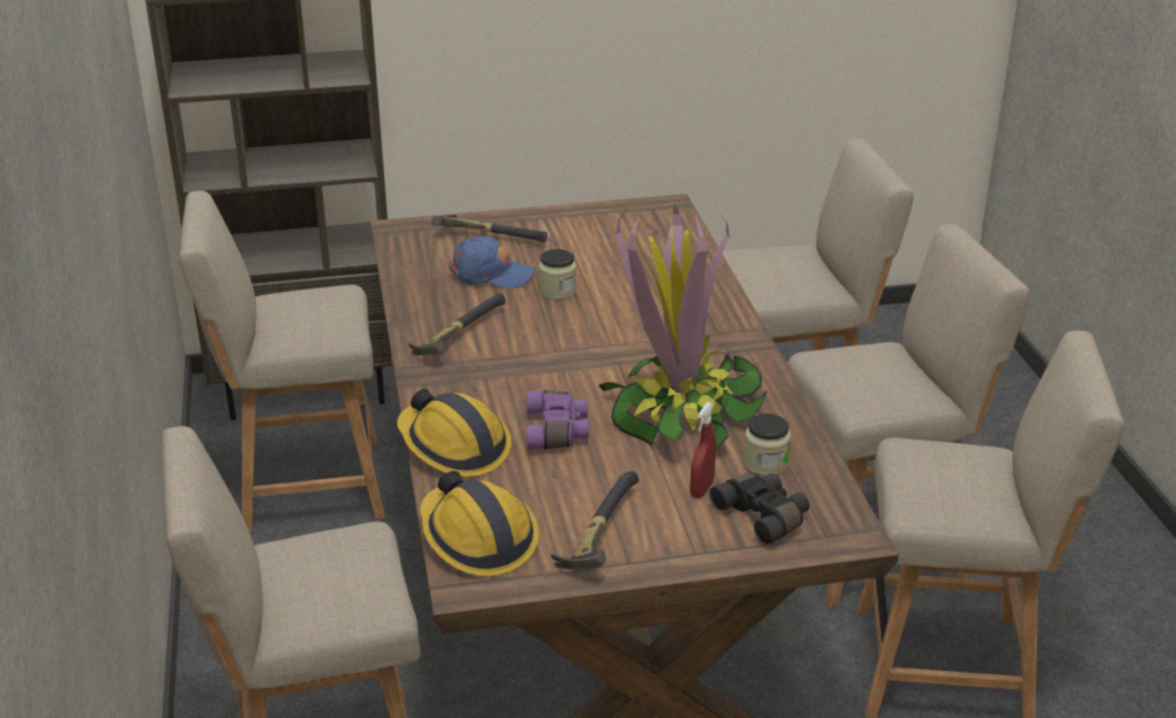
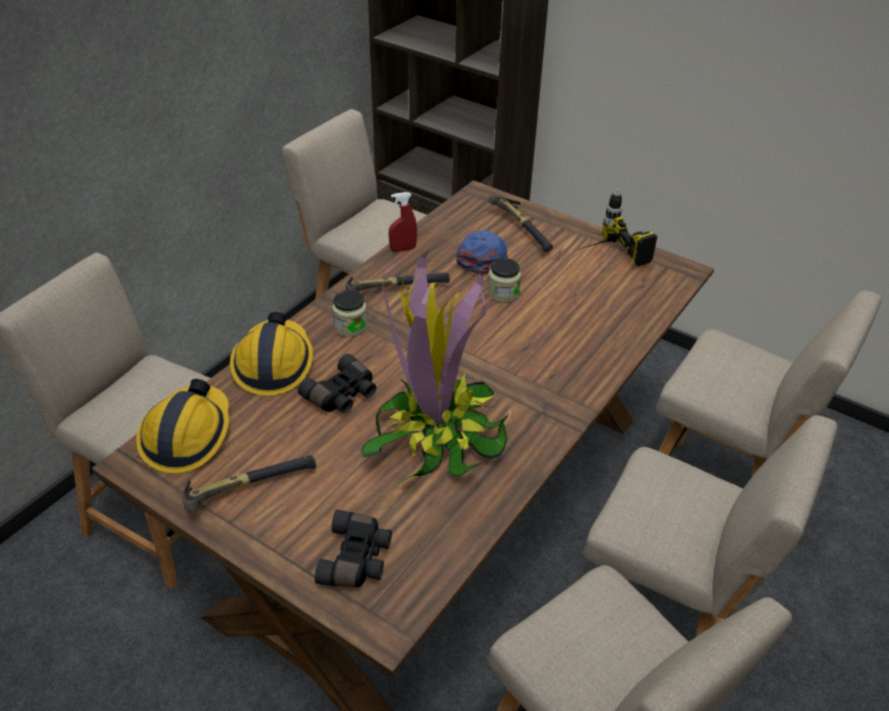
camera: 45 degrees right, 10 degrees up
blue cap [449,236,535,288] -> blue cap turned 135 degrees counterclockwise [456,230,508,275]
purple binoculars [527,390,589,450] -> black binoculars [298,354,376,413]
red spray bottle [690,402,716,498] -> red spray bottle moved to [389,192,417,252]
jar [743,414,791,476] -> jar moved to [332,290,367,337]
none -> power drill [580,189,657,267]

